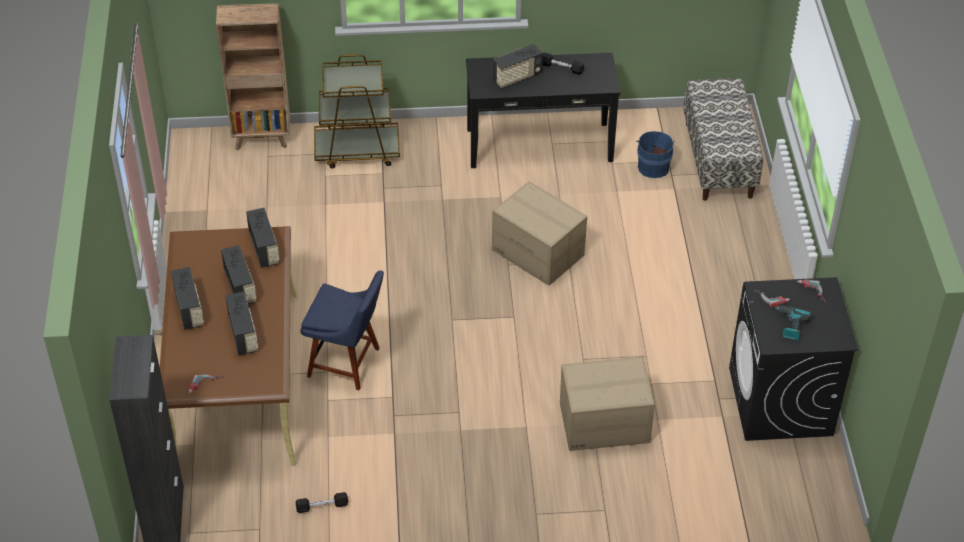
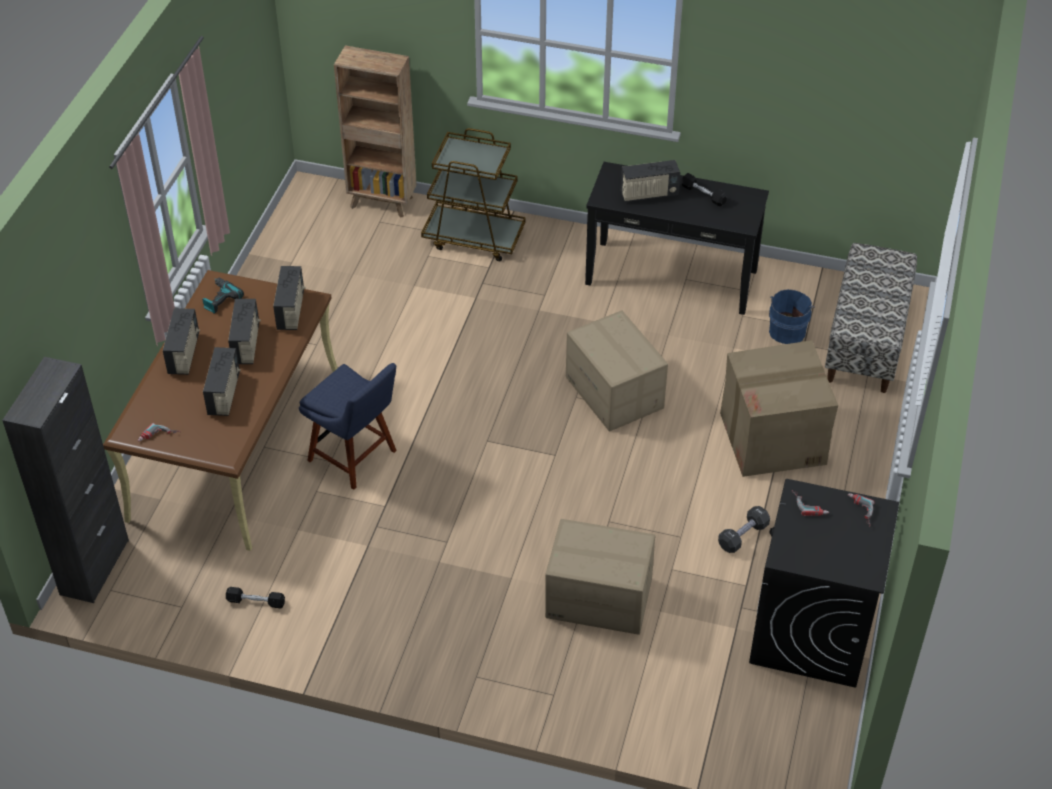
camera: 20 degrees right, 0 degrees up
power drill [775,305,812,340] -> power drill moved to [203,278,244,314]
none -> black dumbbell [718,506,770,553]
none -> cardboard box [720,340,838,477]

